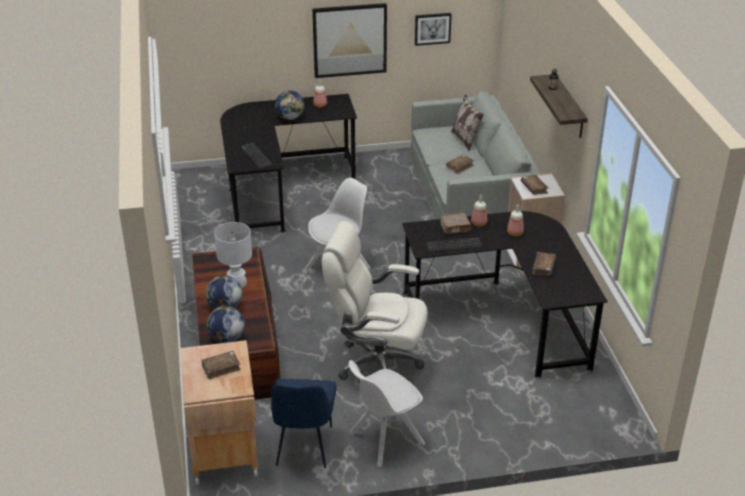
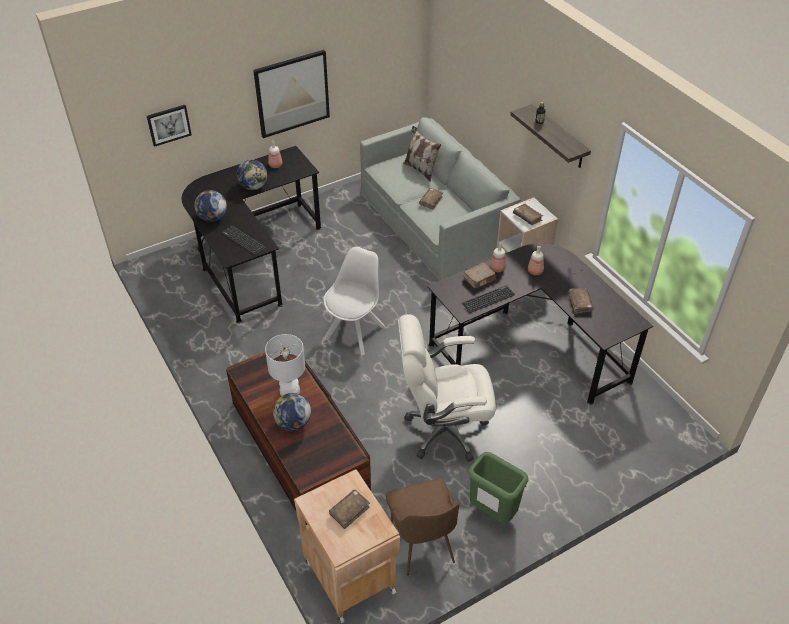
camera: 20 degrees left, 10 degrees up
globe [206,306,245,343] -> globe moved to [194,190,227,222]
blue chair [271,379,336,468] -> brown chair [386,479,459,576]
white chair [349,360,425,467] -> green trash can [468,452,528,523]
picture [415,13,452,46] -> picture moved to [147,105,192,147]

